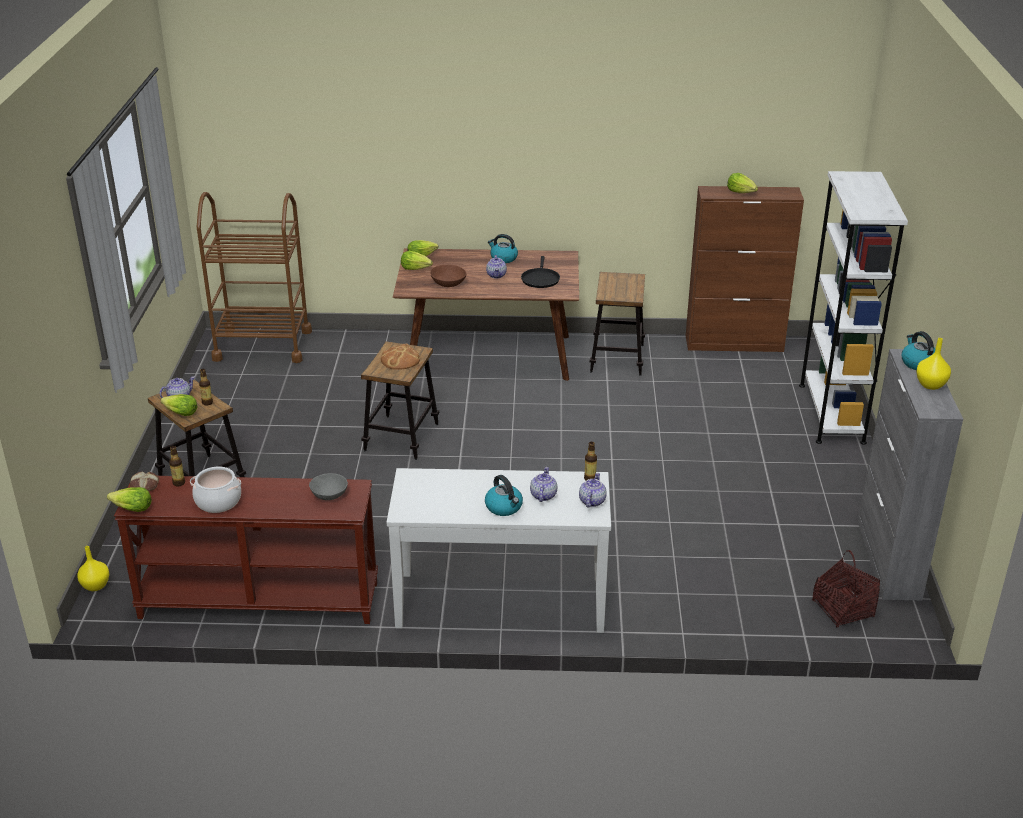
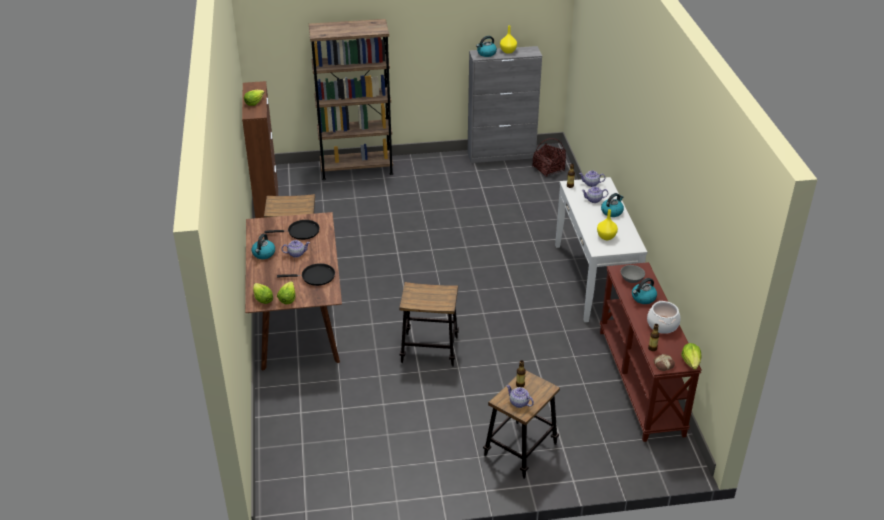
camera: 100 degrees left, 5 degrees up
yellow vase [77,546,109,591] -> yellow vase moved to [597,209,618,240]
lettuce [160,394,197,416] -> none
brown cart [197,192,312,363] -> none
bread [381,344,420,370] -> none
brown bowl [430,265,466,287] -> black frying pan [277,263,335,286]
white bookcase [799,171,908,445] -> brown bookcase [309,19,393,180]
none -> kettle [632,278,657,304]

